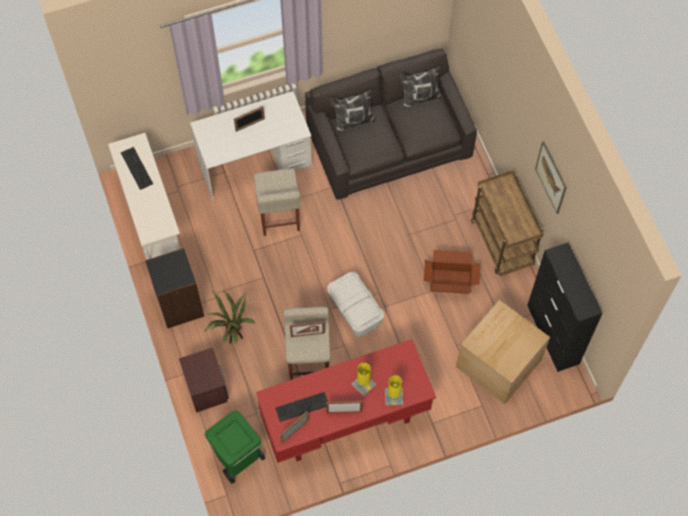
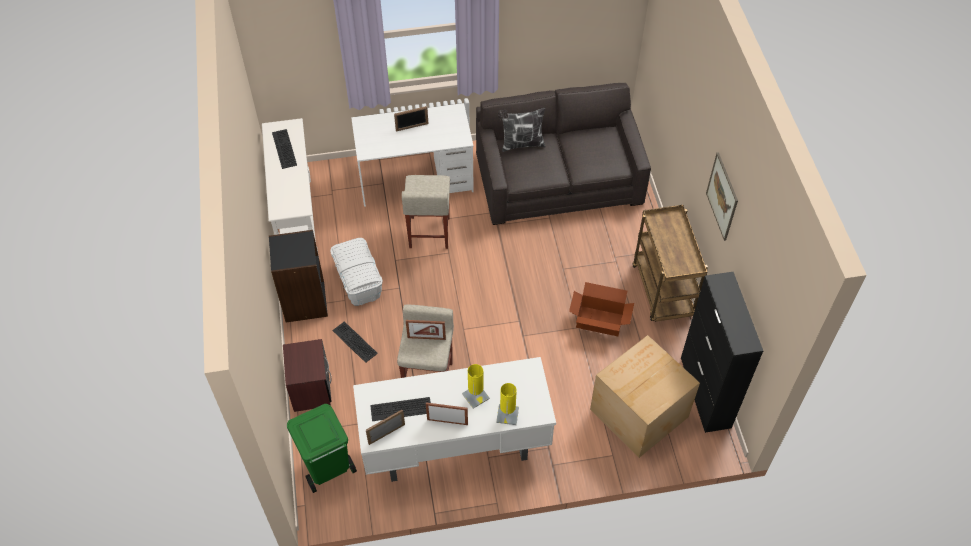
camera: 10 degrees right, 10 degrees down
potted plant [204,290,256,345] -> keyboard [332,321,378,363]
red desk [256,339,436,463] -> white desk [353,357,556,482]
white storage box [327,272,384,337] -> white storage box moved to [330,238,383,306]
pillow [398,66,442,109] -> none

